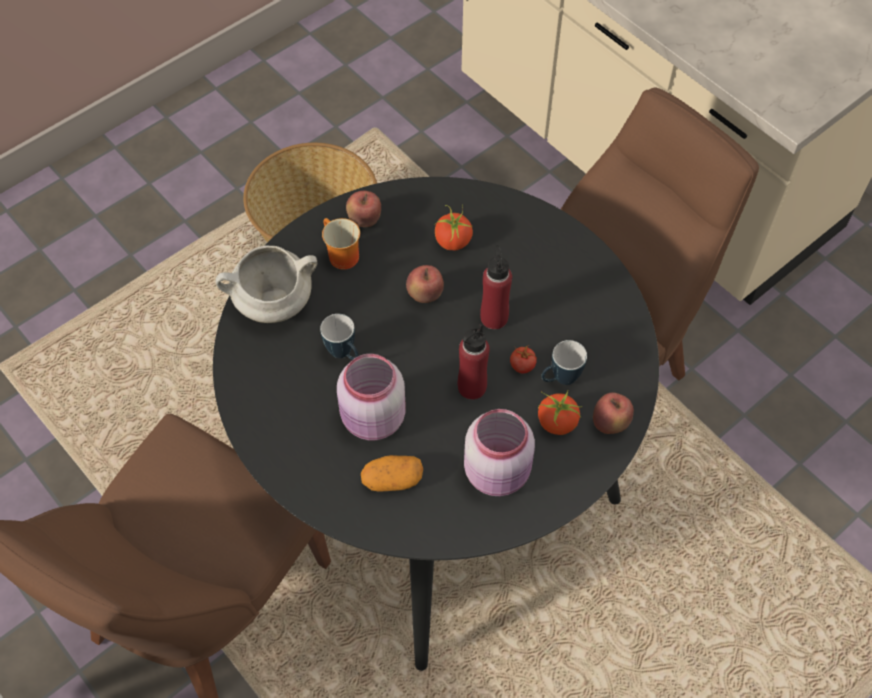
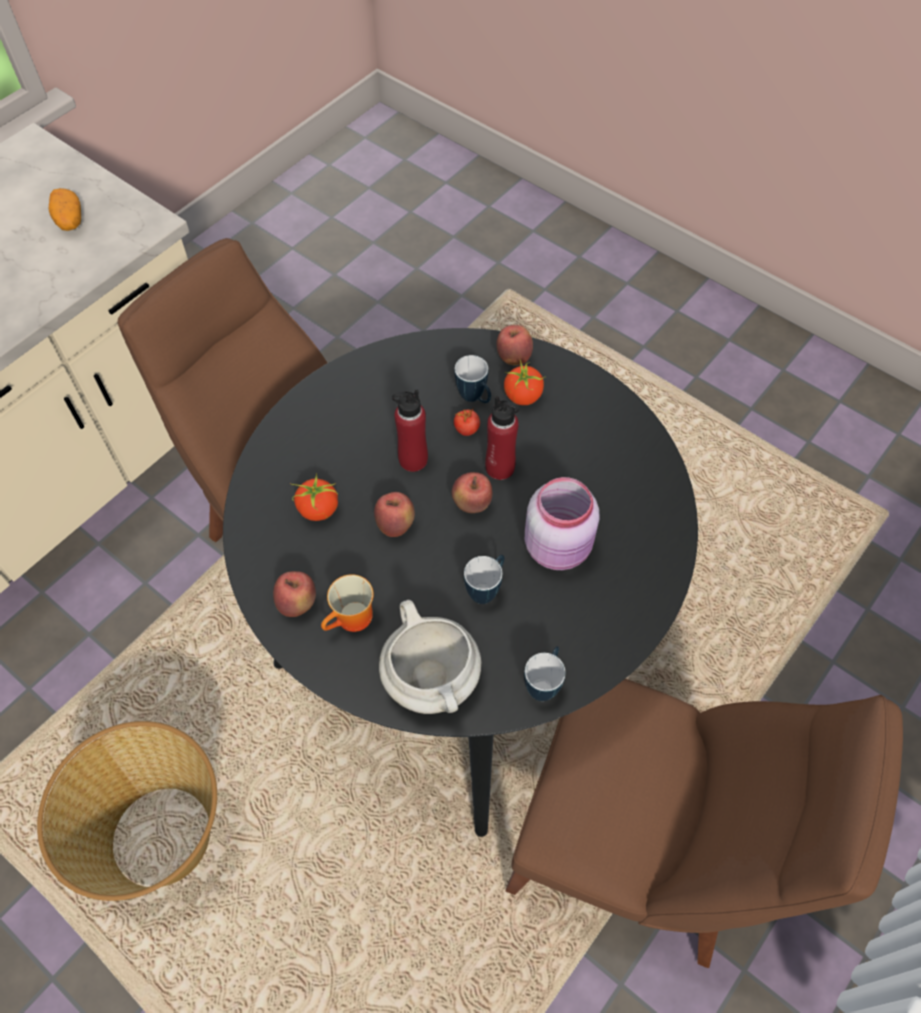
camera: 100 degrees left, 0 degrees up
potato [361,455,423,492] -> potato moved to [49,188,81,231]
pink jar [464,409,535,496] -> none
none -> apple [452,472,492,513]
none -> mug [524,646,566,701]

